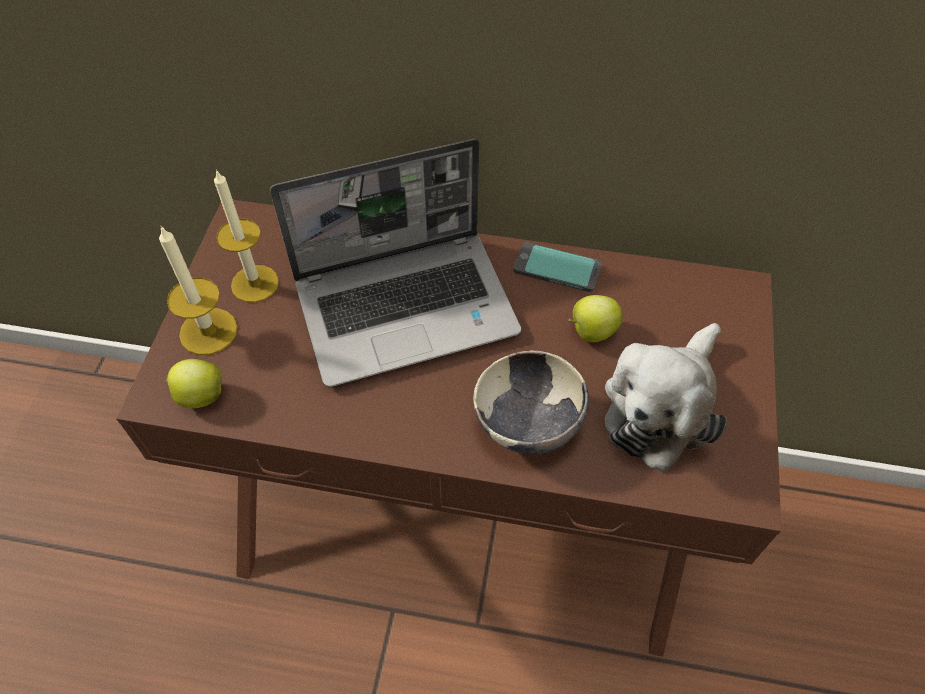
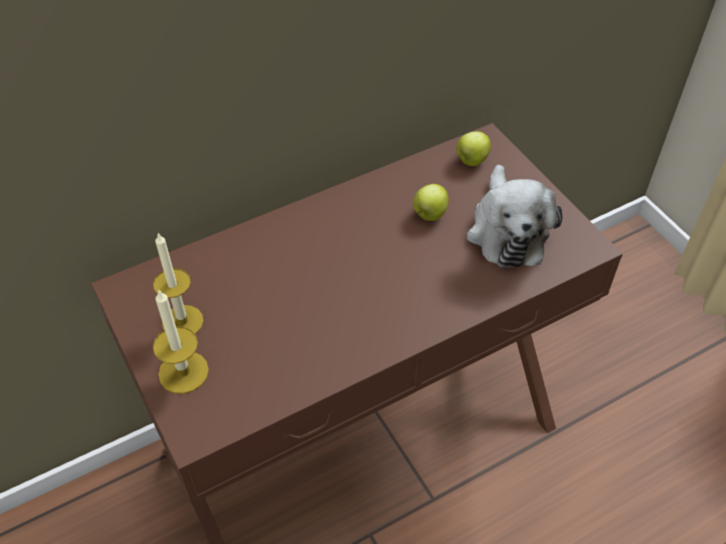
camera: 40 degrees left, 5 degrees down
apple [165,359,222,408] -> apple moved to [456,131,491,166]
laptop [270,139,521,387] -> none
bowl [473,350,589,454] -> none
phone [514,242,602,292] -> none

